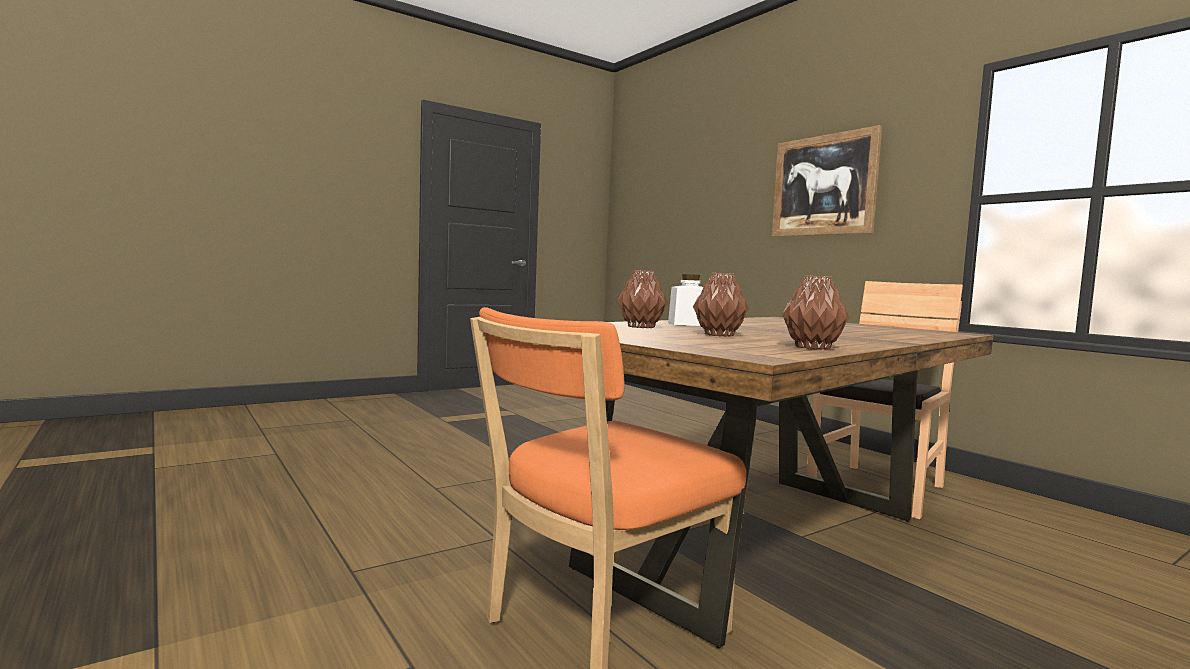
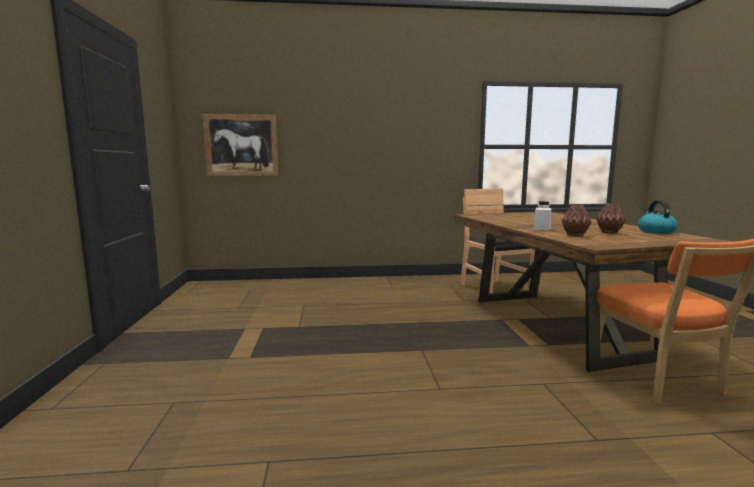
camera: 60 degrees left, 5 degrees up
picture [772,125,882,237] -> picture moved to [203,114,278,176]
brown vase [782,275,850,350] -> kettle [638,200,678,234]

